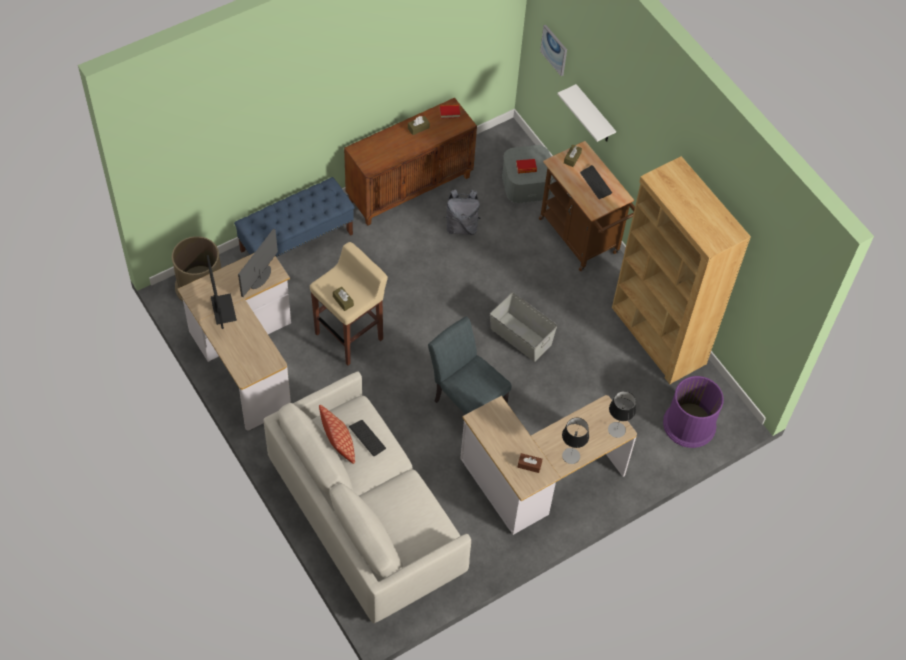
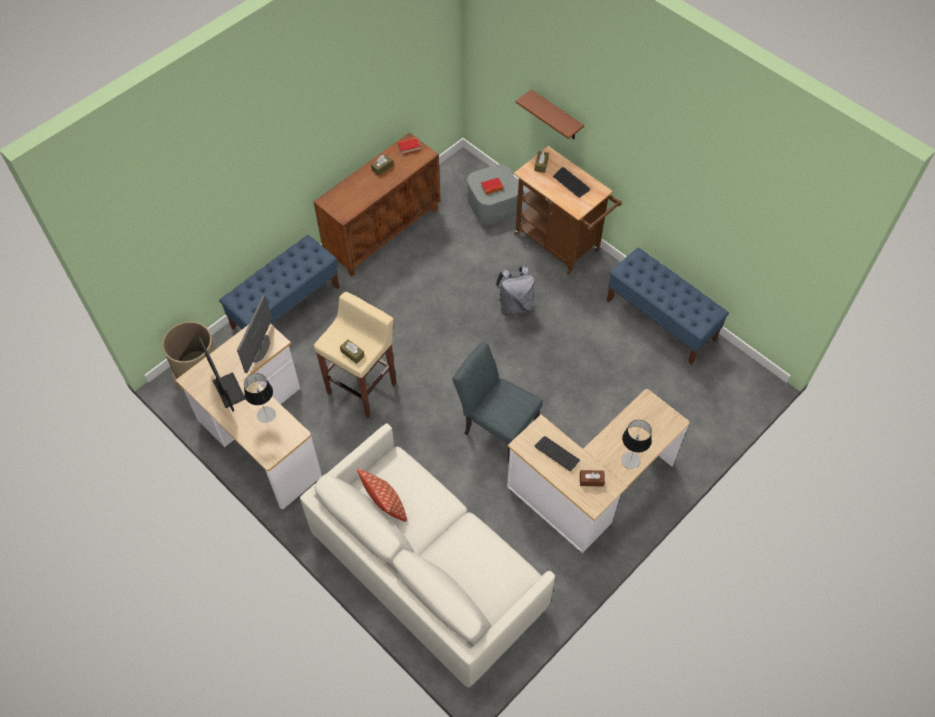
camera: 10 degrees left, 0 degrees up
keyboard [349,420,386,456] -> keyboard moved to [534,436,580,471]
grey backpack [444,189,481,235] -> grey backpack moved to [495,266,534,315]
grey storage box [490,292,557,362] -> none
picture [540,25,567,76] -> none
white shelf [557,84,616,142] -> brown shelf [515,89,584,139]
table lamp [608,391,636,438] -> table lamp moved to [244,373,276,423]
brown bookcase [612,156,751,384] -> blue bench [607,247,729,365]
purple trash can [663,376,724,448] -> none

